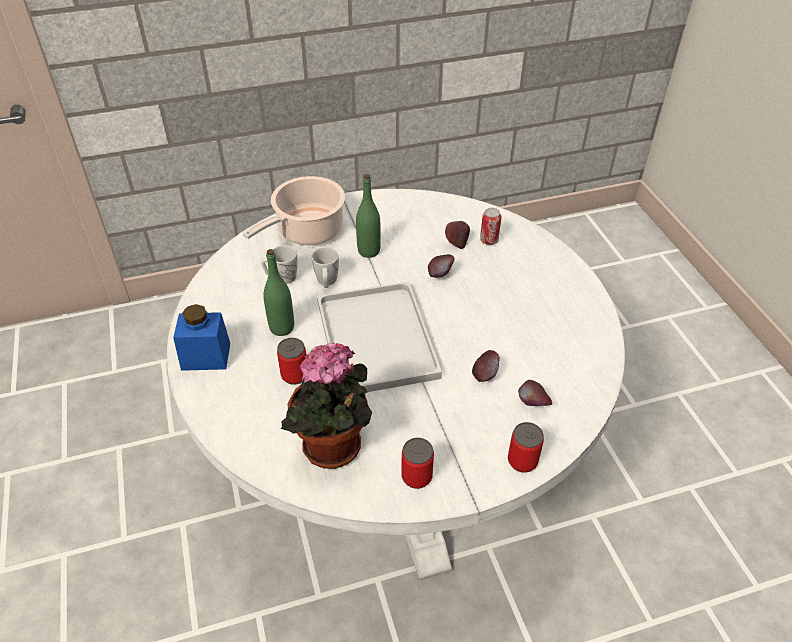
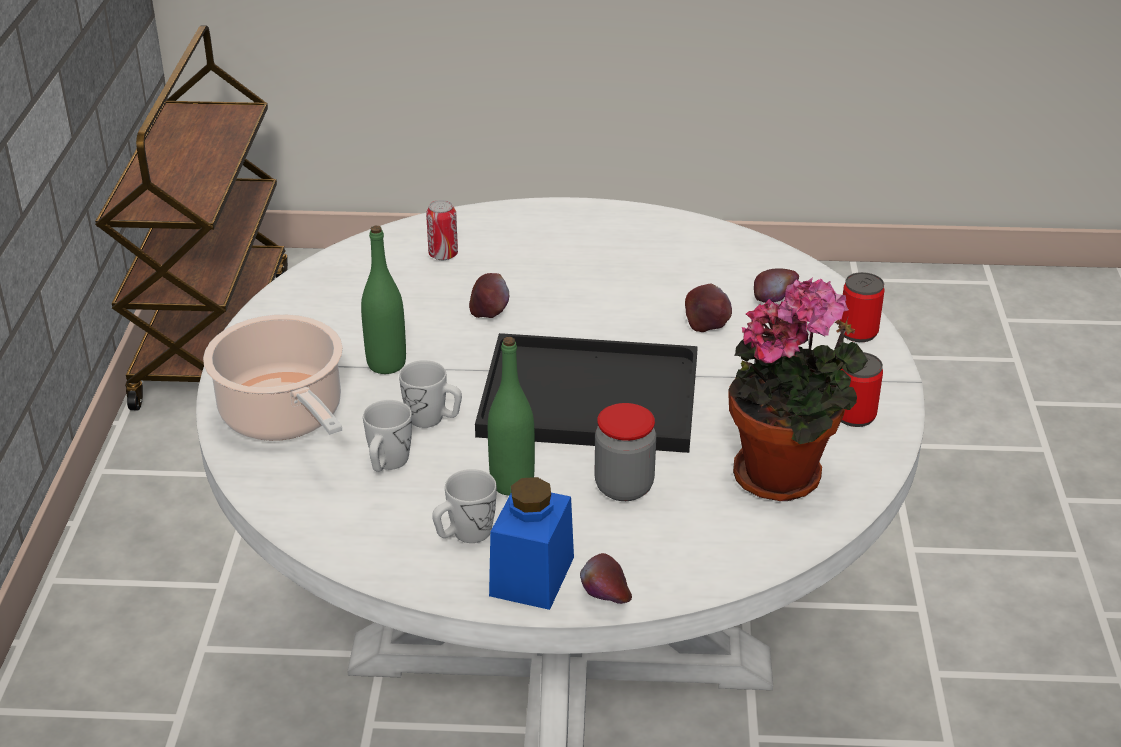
camera: 70 degrees left, 10 degrees down
can [277,338,306,385] -> jar [595,403,656,501]
white tray [317,281,442,392] -> black tray [475,333,698,453]
apple [445,221,470,249] -> apple moved to [580,553,632,604]
none -> brown cart [95,26,288,410]
none -> white mug [432,469,497,543]

